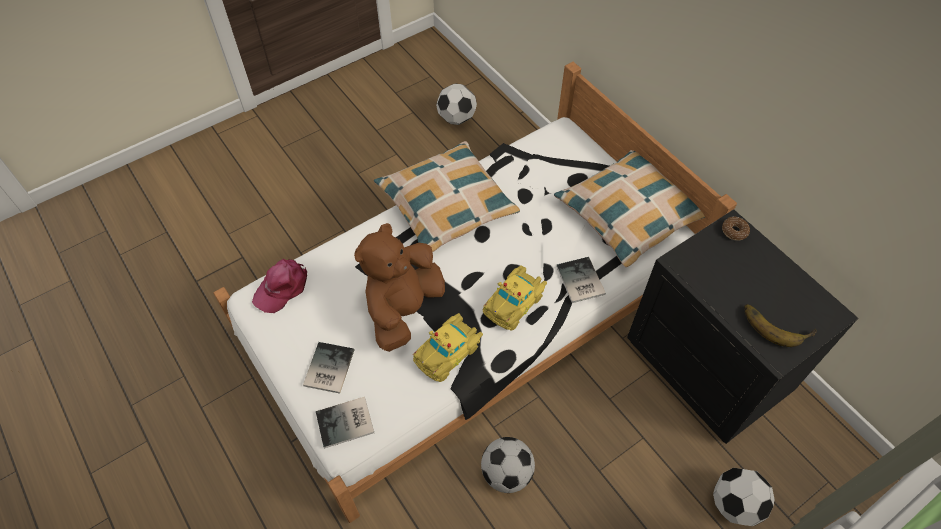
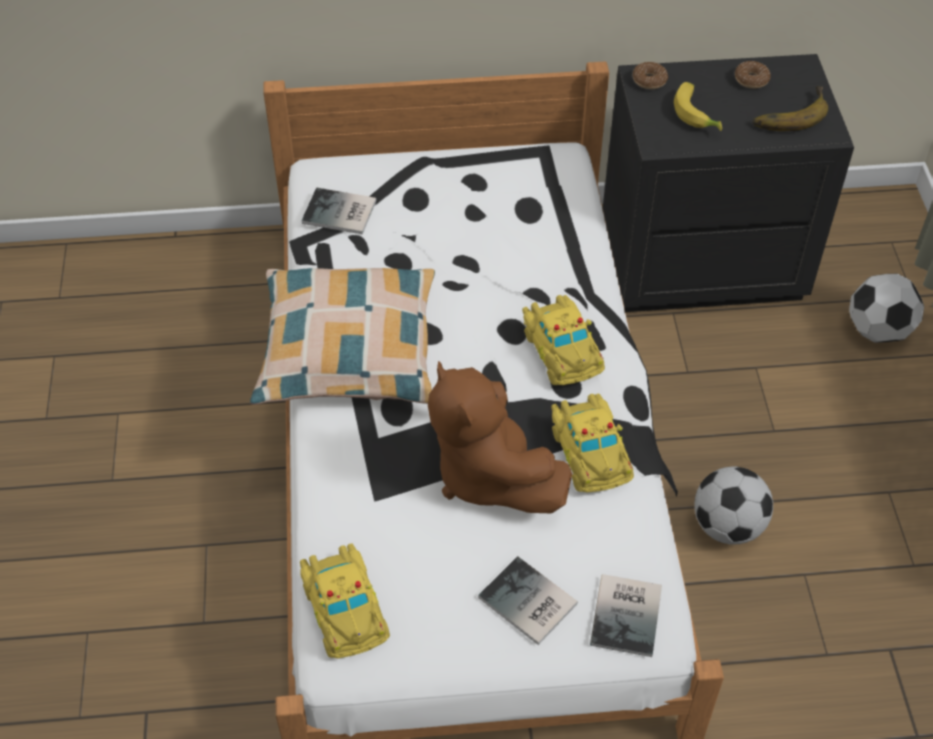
camera: 60 degrees left, 5 degrees down
pink cap [252,259,307,313] -> yellow toy car [300,543,390,658]
football [436,84,477,125] -> none
pillow [554,150,705,267] -> none
book [556,257,606,303] -> book moved to [302,187,376,235]
none -> banana [674,82,722,131]
none -> donut [735,61,771,89]

